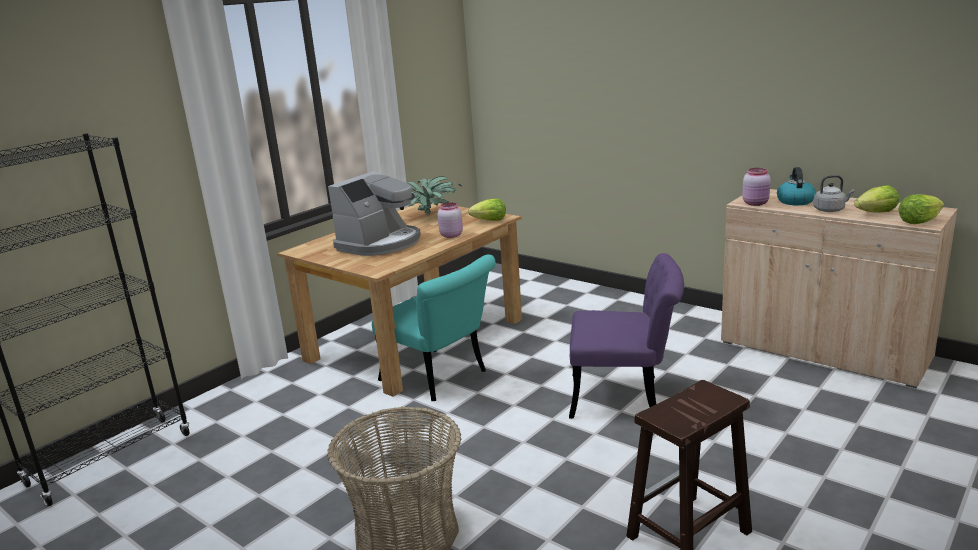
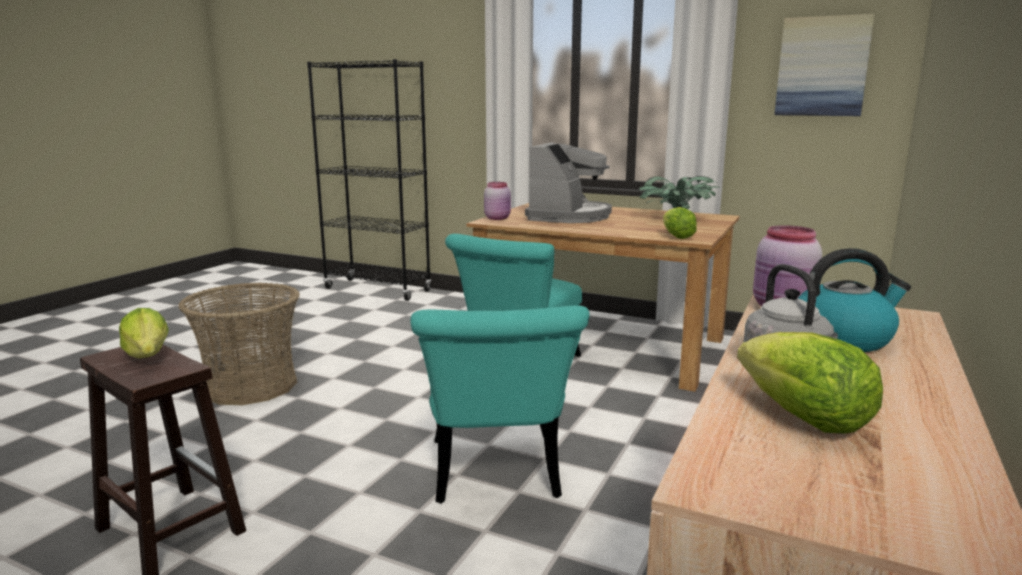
camera: 75 degrees right, 5 degrees down
coffee machine [328,171,421,256] -> coffee machine turned 90 degrees counterclockwise [525,142,612,223]
pink jar [438,203,463,238] -> pink jar moved to [484,182,511,220]
purple chair [569,253,684,419] -> turquoise chair [411,305,590,504]
lettuce [898,195,944,224] -> lettuce moved to [119,308,169,358]
none -> picture [774,14,875,116]

